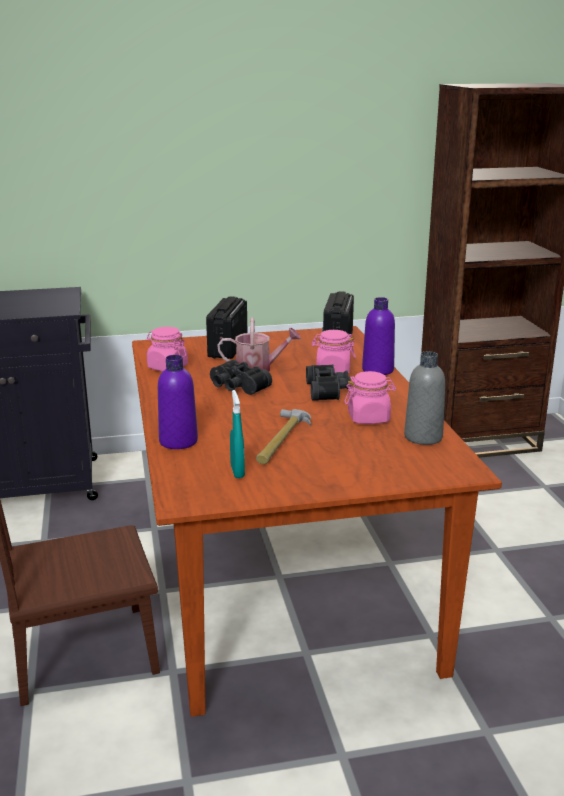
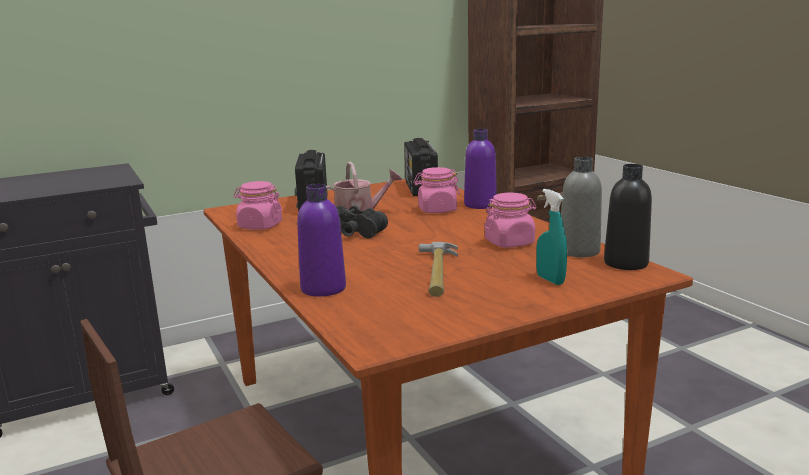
camera: 15 degrees left, 5 degrees down
turquoise spray bottle [230,390,245,478] -> turquoise spray bottle moved to [536,189,567,285]
black binoculars [306,364,351,401] -> none
none -> black bottle [604,164,652,270]

